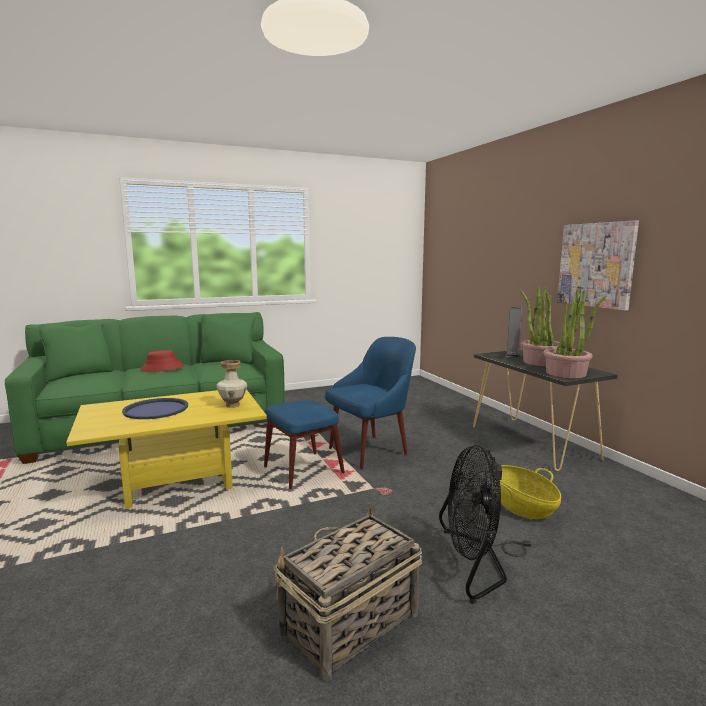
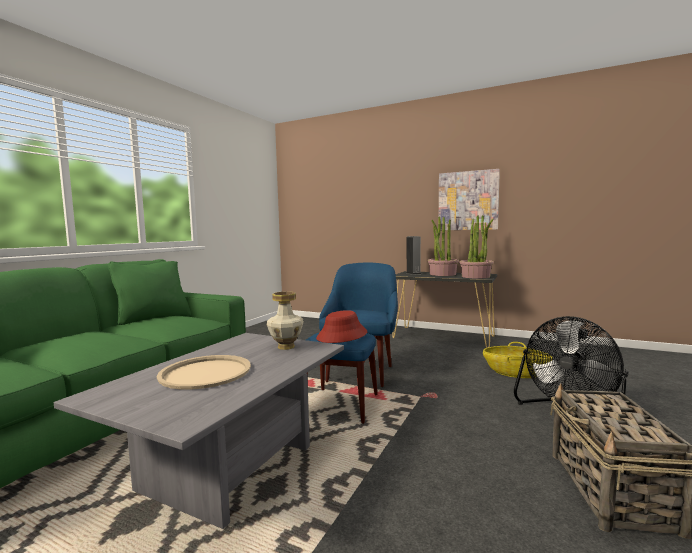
camera: 40 degrees left, 5 degrees down
yellow coffee table [66,389,267,509] -> grey coffee table [54,333,344,529]
blue tray [122,398,188,419] -> beige tray [157,355,251,390]
red hat [140,350,184,372] -> red hat moved to [316,310,367,343]

